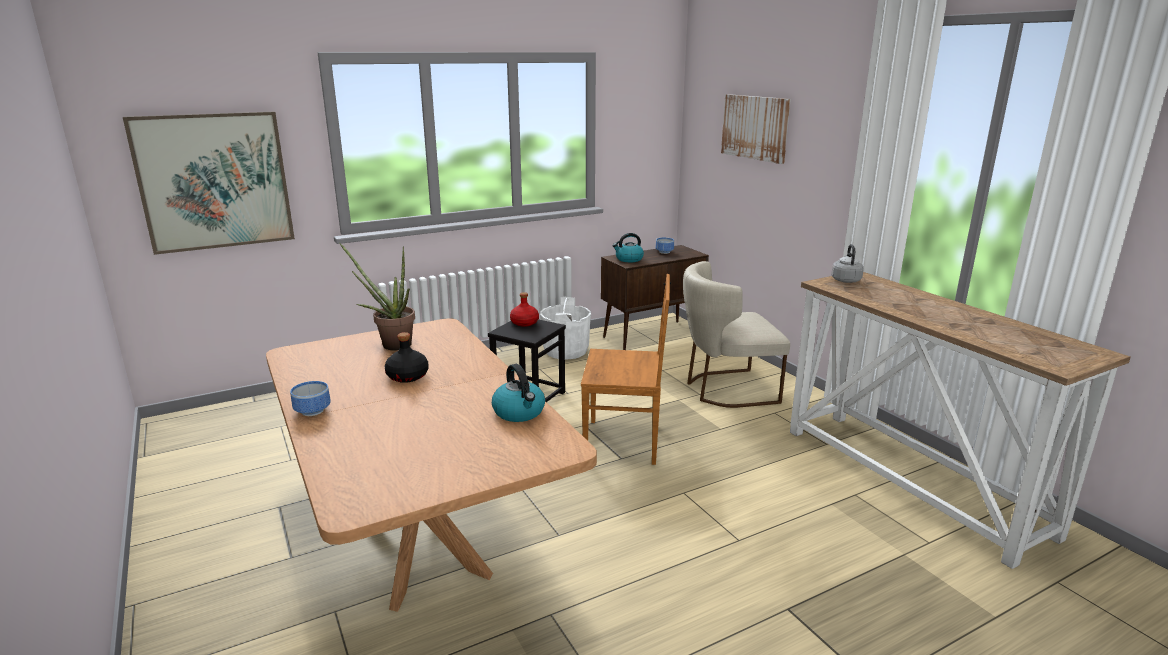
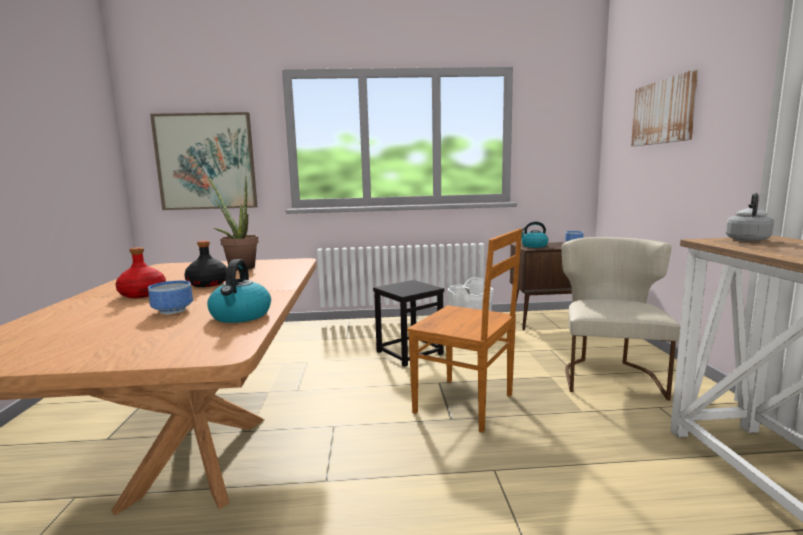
camera: 25 degrees right, 10 degrees down
bowl [290,381,331,416] -> bowl moved to [148,281,193,314]
red bottle [510,292,539,327] -> red bottle moved to [115,247,166,298]
beige chair [683,261,790,408] -> beige chair turned 90 degrees clockwise [562,237,680,400]

